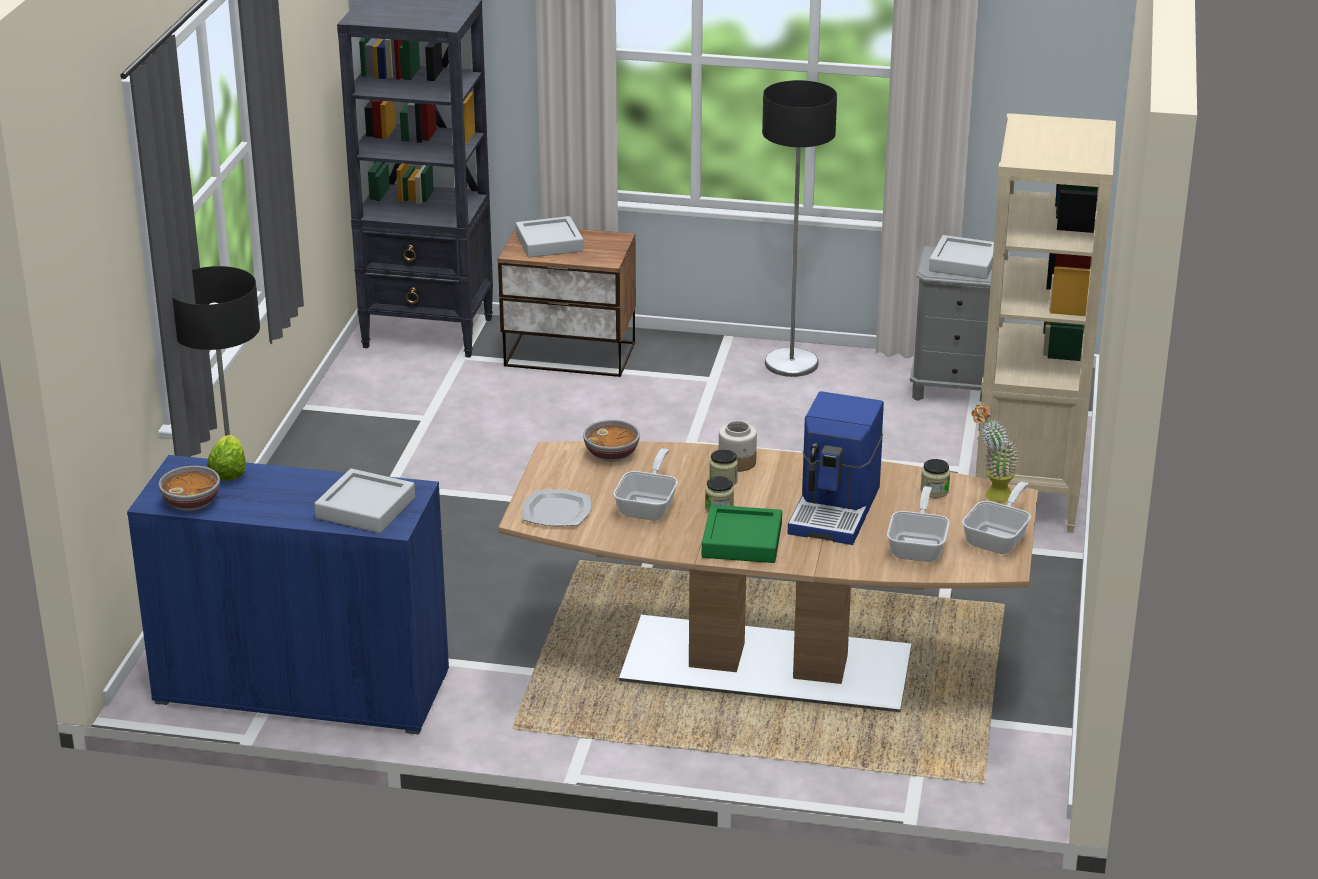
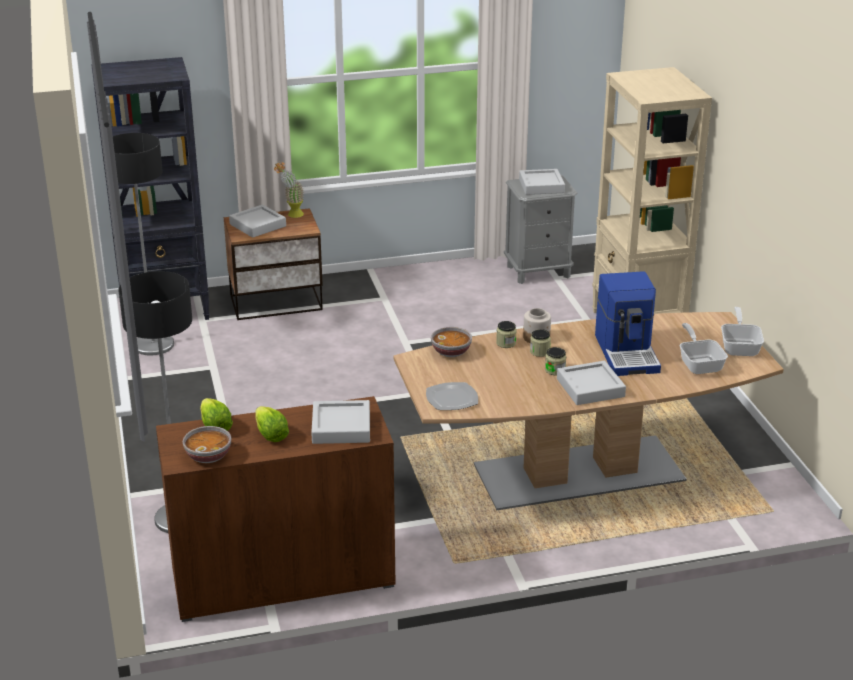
camera: 25 degrees left, 0 degrees up
blue cabinet [127,455,449,735] -> brown cabinet [156,396,396,622]
frying pan [613,448,678,521] -> none
green tray [702,505,782,563] -> grey tray [557,361,626,405]
floor lamp [762,80,837,377] -> floor lamp moved to [113,133,174,355]
jar [920,459,950,498] -> jar moved to [496,321,517,348]
potted plant [972,403,1019,502] -> potted plant moved to [274,162,304,218]
none -> lettuce [255,406,289,442]

